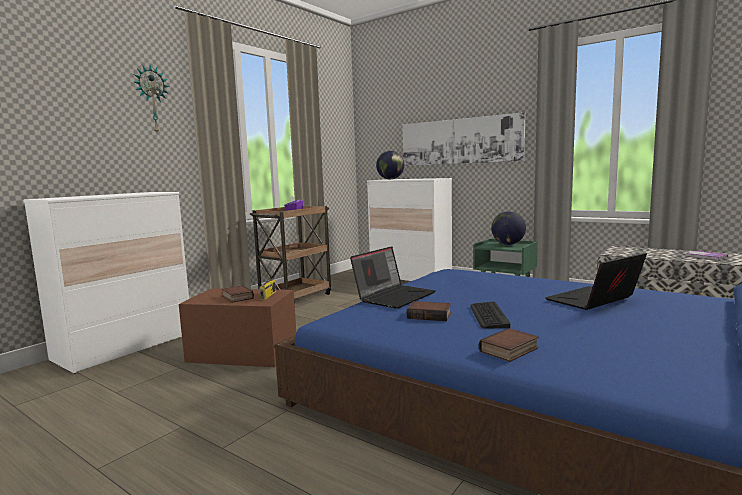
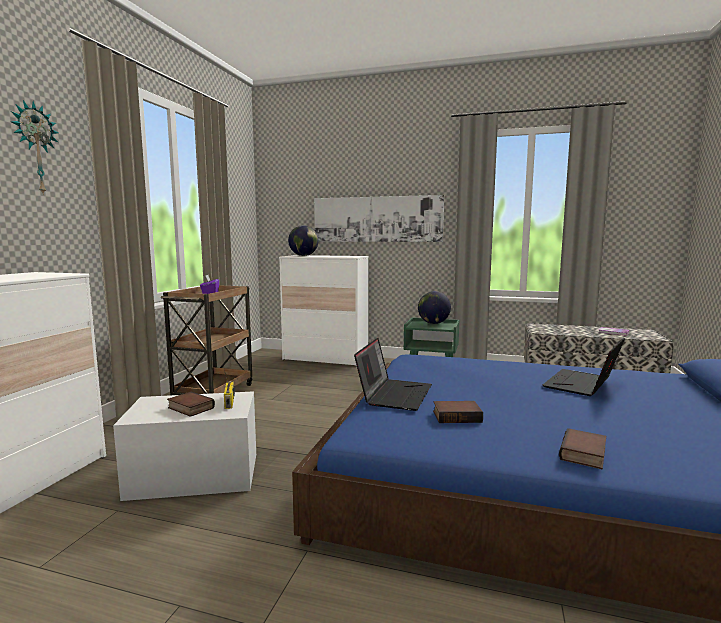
camera: 20 degrees left, 0 degrees up
brown storage box [179,288,296,367] -> white storage box [113,391,256,501]
keyboard [470,302,510,328] -> none

